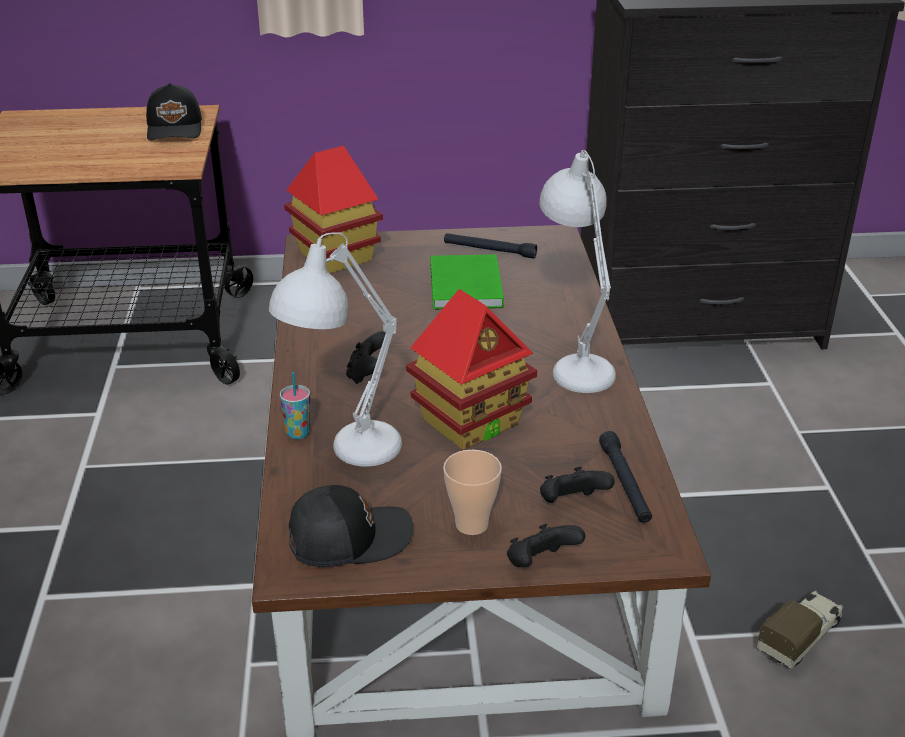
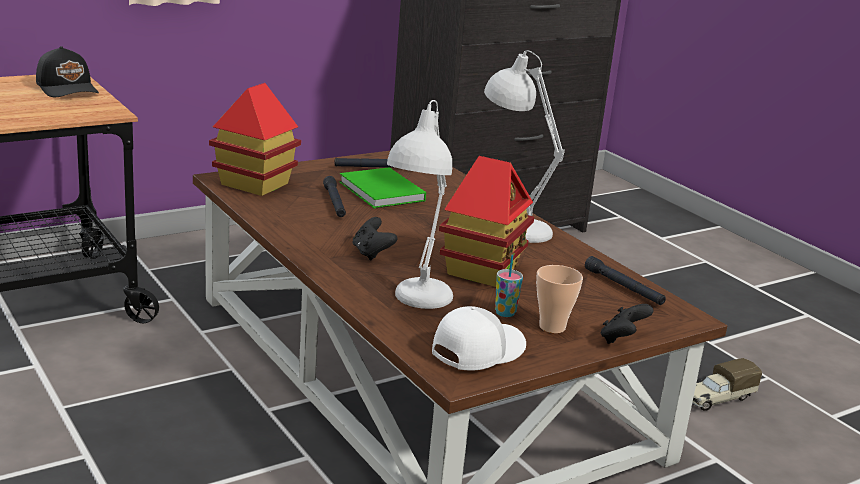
camera: 30 degrees left, 10 degrees down
cup [280,372,311,439] -> cup moved to [495,255,523,317]
black cap [289,485,413,567] -> white cap [432,306,526,371]
black game controller [540,467,615,503] -> none
toy truck [757,590,843,668] -> toy truck turned 135 degrees counterclockwise [692,358,762,411]
none -> black flashlight [323,176,346,217]

